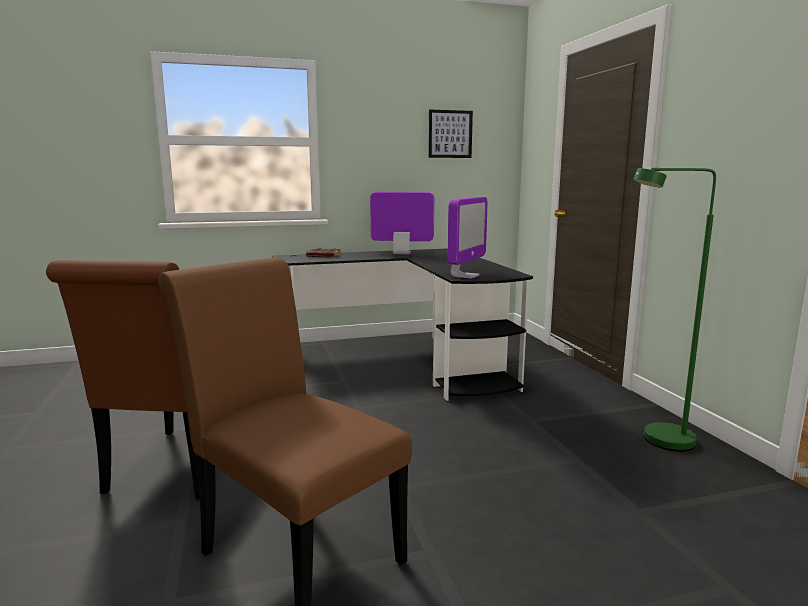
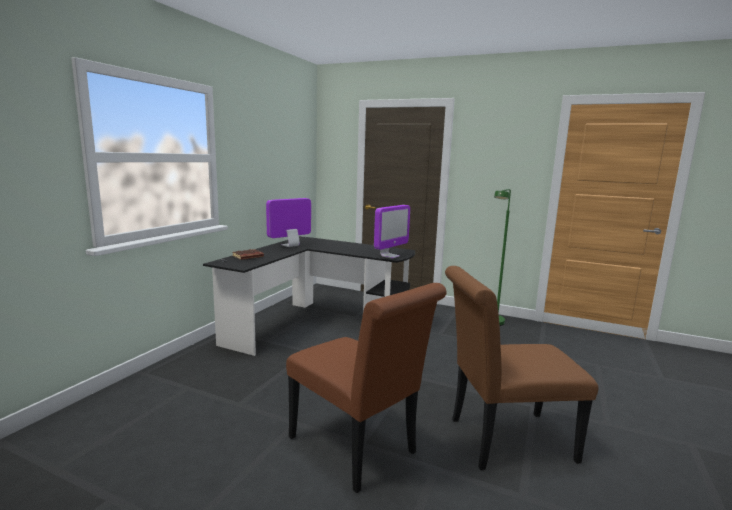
camera: 50 degrees left, 0 degrees up
picture [428,109,473,158] -> none
monitor [448,197,488,278] -> monitor turned 60 degrees clockwise [374,205,410,258]

